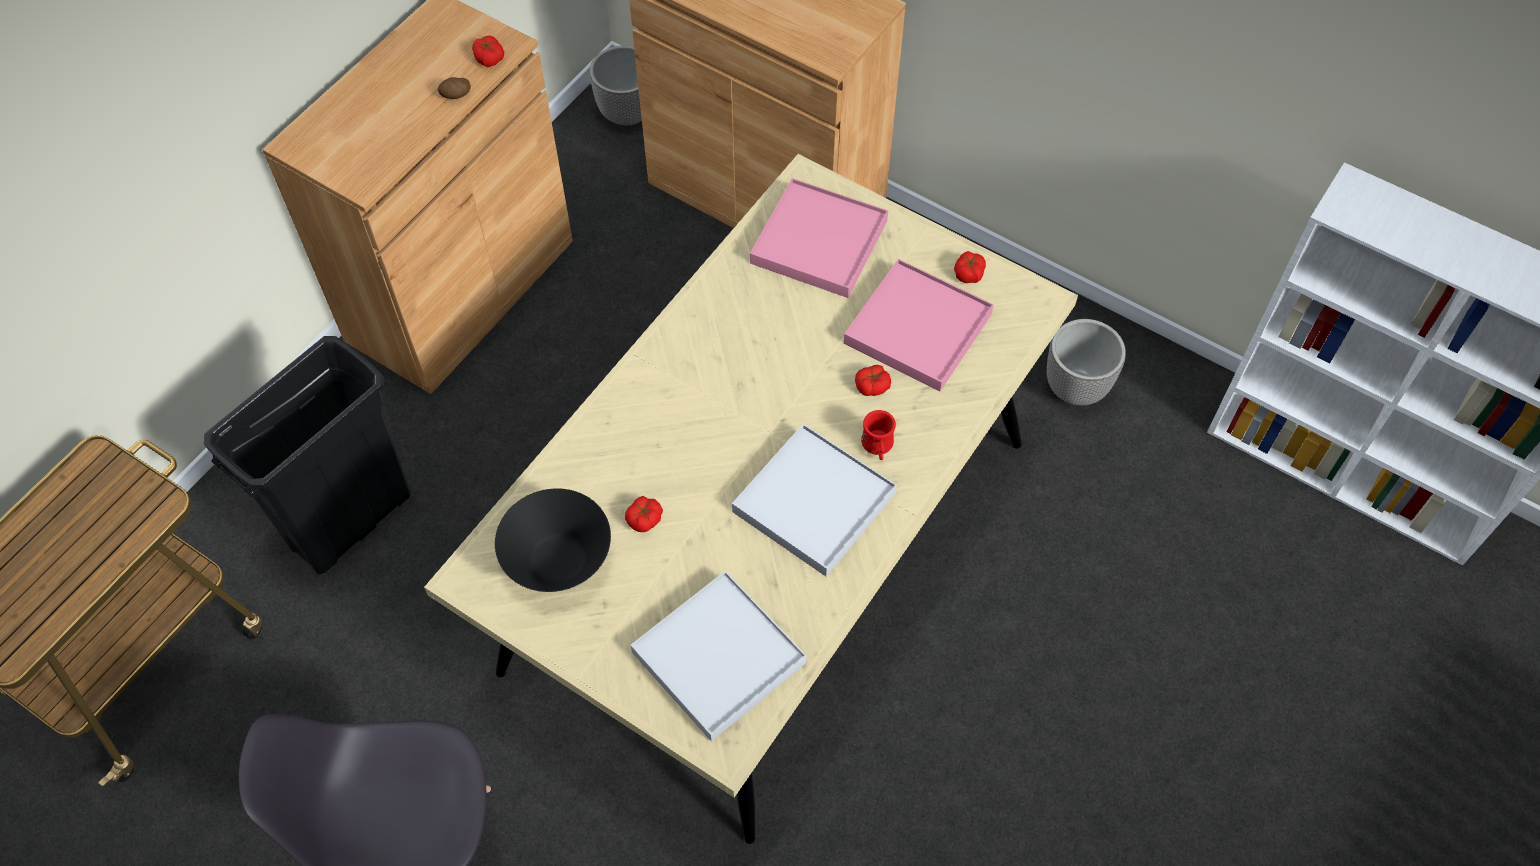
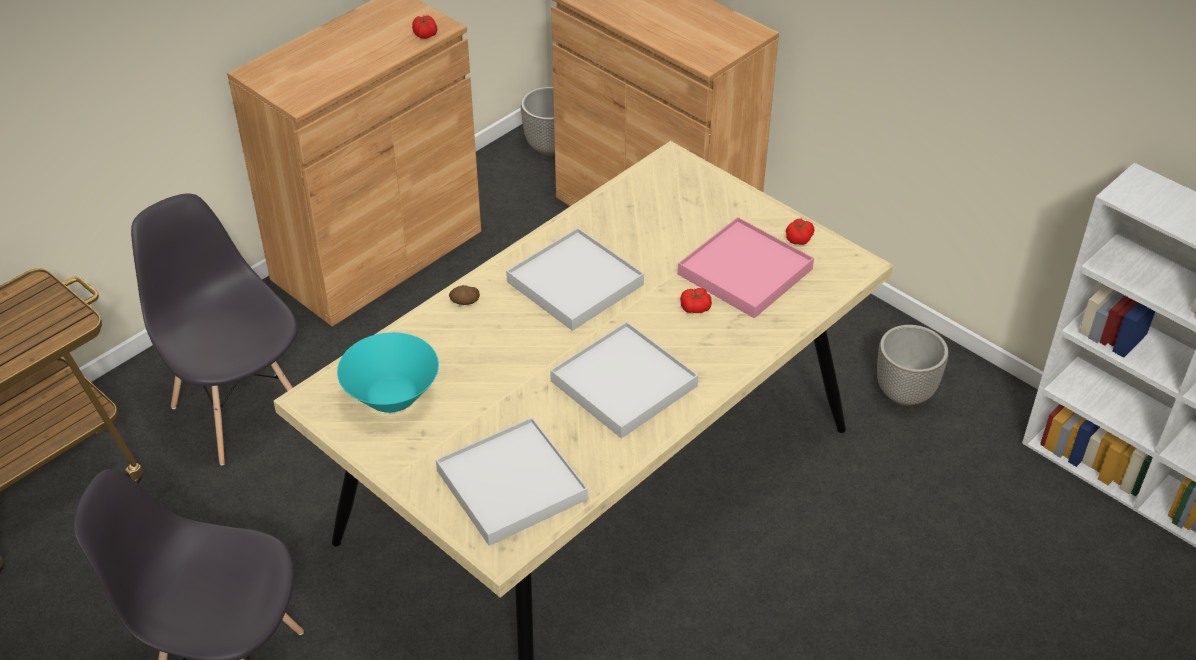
camera: 10 degrees right, 15 degrees down
black trash can [204,336,411,574] -> grey chair [131,193,298,465]
potato [438,77,471,99] -> potato moved to [449,285,480,305]
black bowl [495,488,611,592] -> turquoise bowl [337,332,439,413]
tomato [625,496,663,532] -> none
pink tray [750,178,888,298] -> none
red mug [861,410,896,460] -> none
none -> white tray [506,228,644,331]

